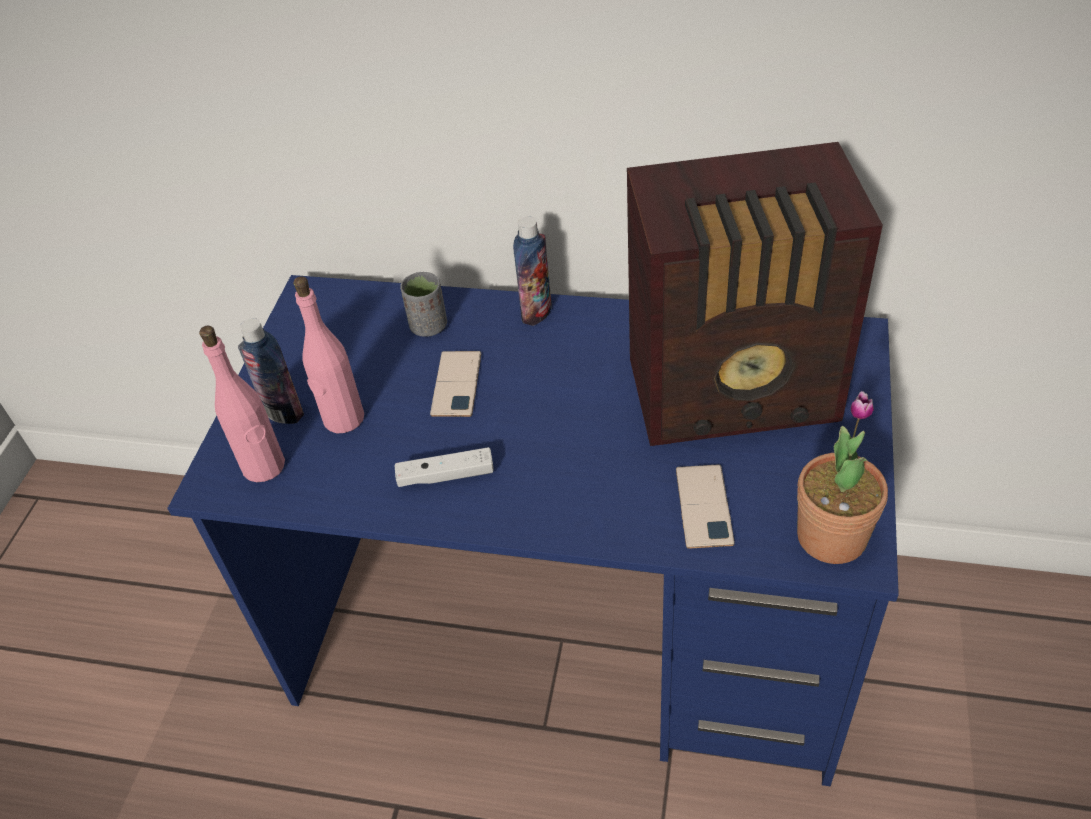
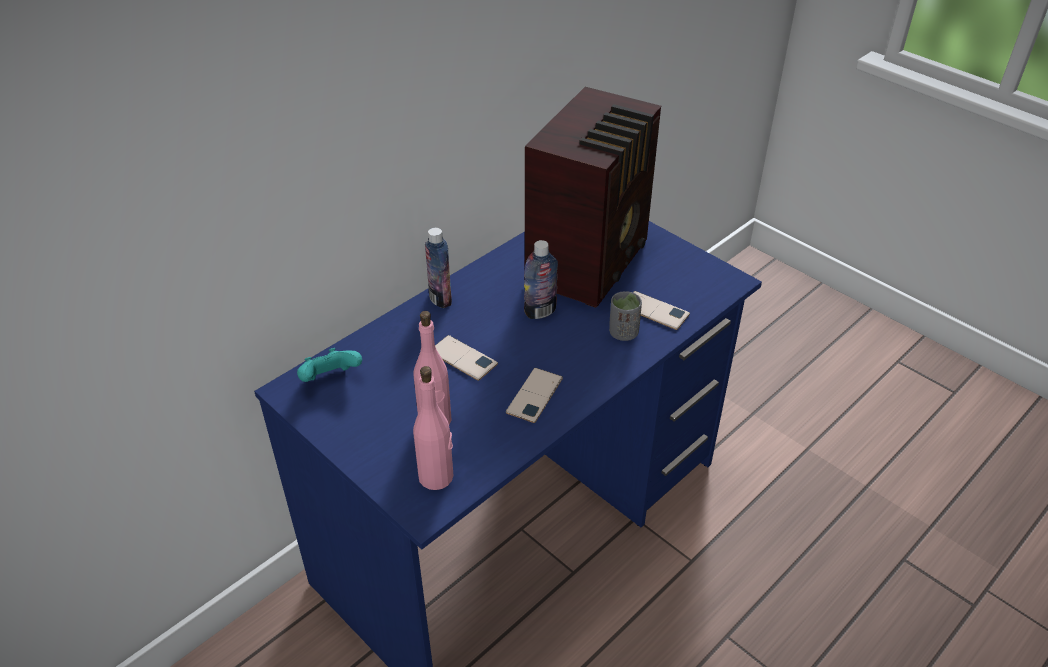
camera: 60 degrees left, 5 degrees down
bottle [238,318,304,424] -> bottle moved to [524,240,558,319]
white game controller [395,447,494,487] -> phone [506,368,563,423]
grey cup [400,272,447,337] -> grey cup moved to [609,291,642,341]
potted plant [797,391,888,564] -> none
none -> turquoise game controller [297,348,362,382]

